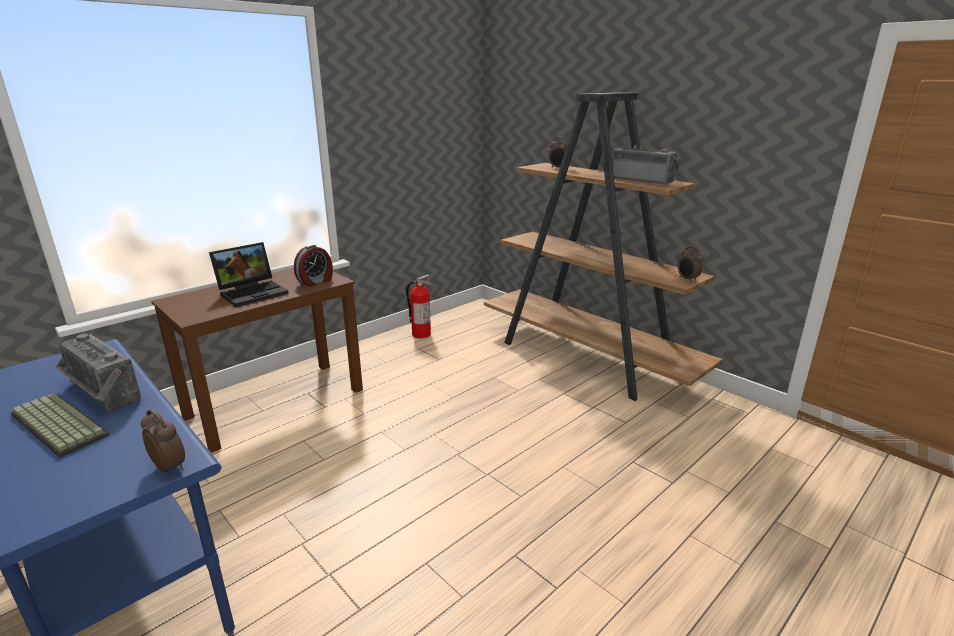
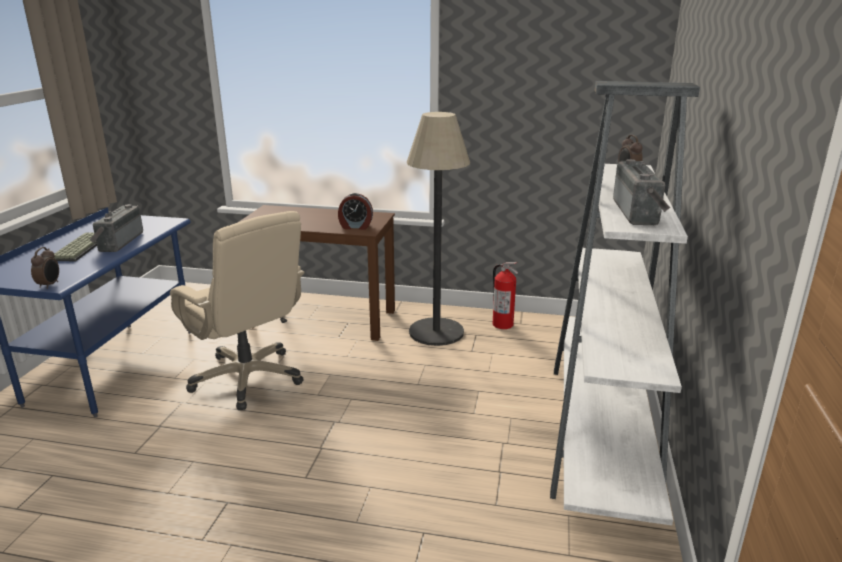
camera: 55 degrees right, 0 degrees up
laptop [209,242,289,307] -> none
brown bookcase [484,92,723,401] -> white bookcase [550,81,700,525]
alarm clock [678,246,703,282] -> none
none -> beige office chair [170,211,305,410]
none -> floor lamp [406,112,470,346]

